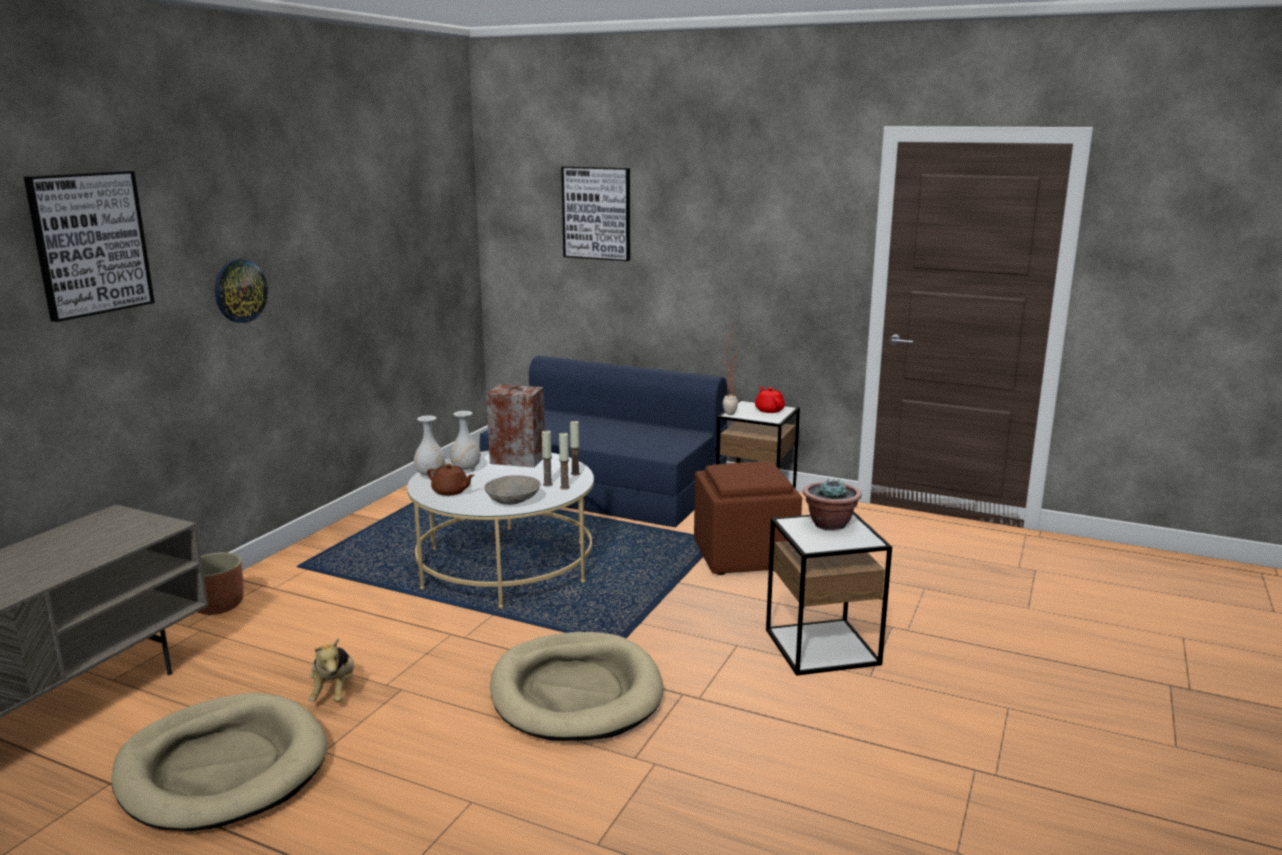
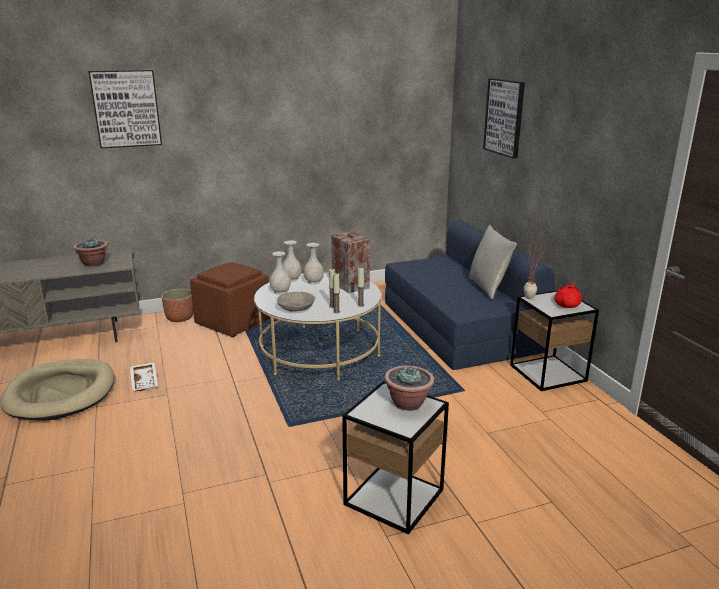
camera: 45 degrees right, 5 degrees up
wall clock [215,259,268,323] -> none
plush toy [309,638,354,702] -> white tray [130,362,158,391]
brown teapot [427,464,475,496] -> white vase [270,251,291,295]
beige dog bed [490,632,663,741] -> none
brown ottoman [694,462,802,575] -> brown ottoman moved to [190,262,271,337]
none -> potted plant [73,238,108,267]
none -> grey pillow [469,225,517,300]

